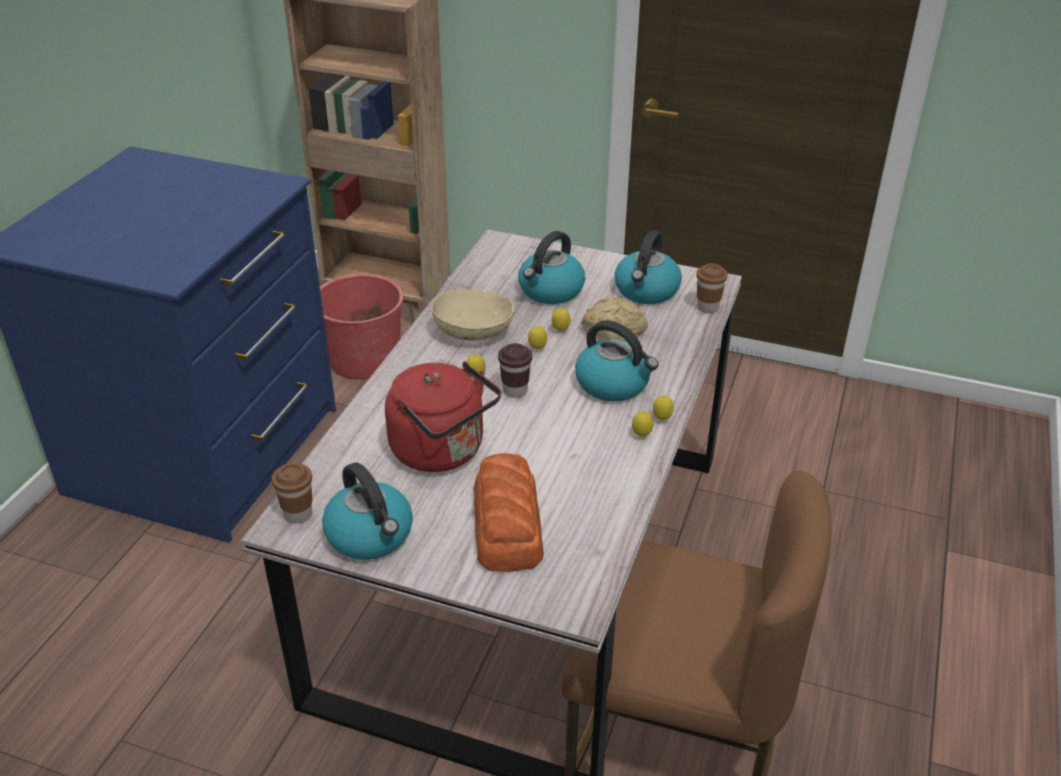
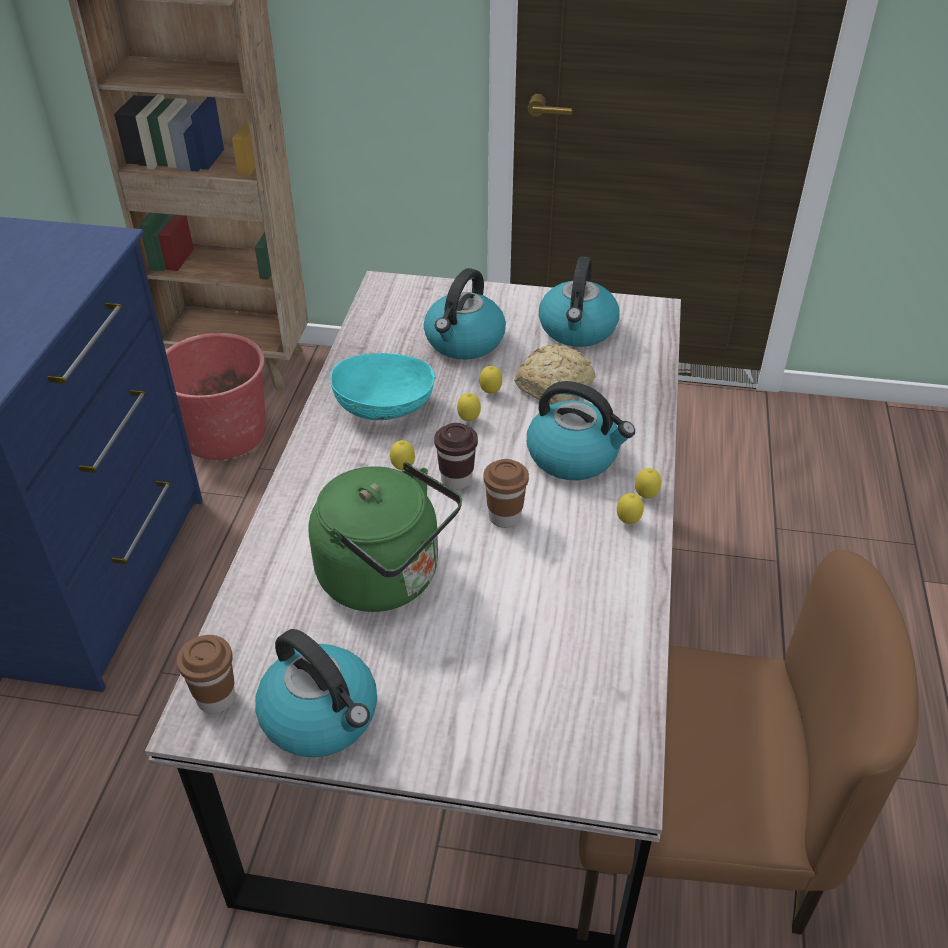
camera: 10 degrees left, 5 degrees up
red kettle [385,361,501,472] -> green kettle [308,462,462,612]
beige bowl [430,289,515,341] -> turquoise bowl [329,353,436,420]
bread [474,453,544,572] -> none
brown cup [696,264,728,313] -> brown cup moved to [483,459,529,528]

